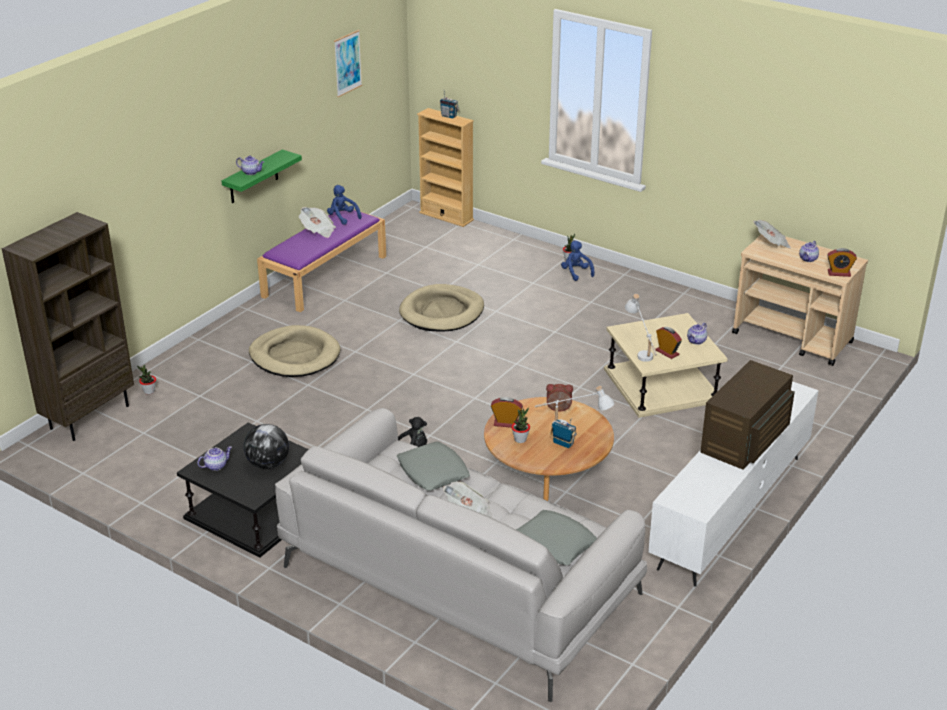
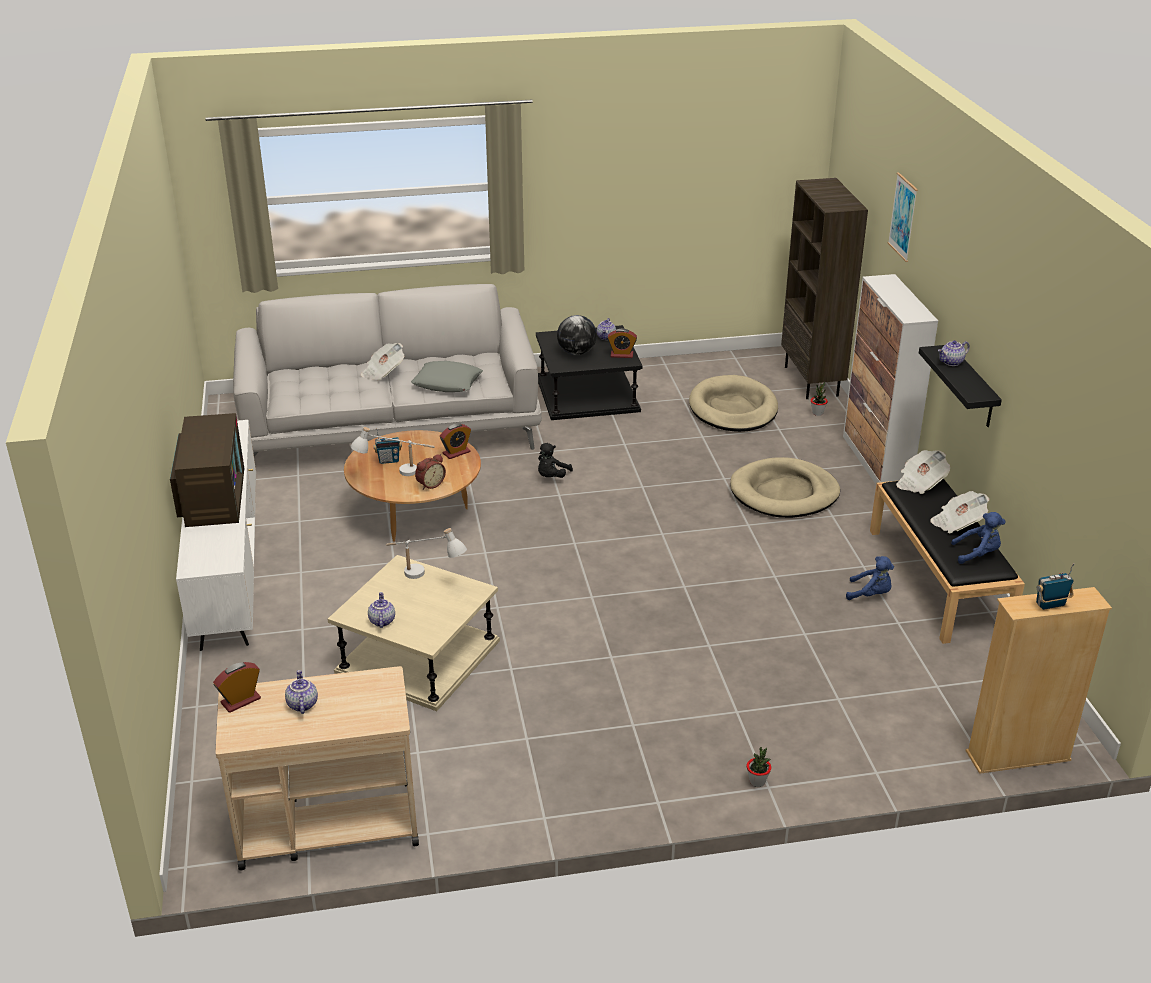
camera: 135 degrees right, 0 degrees up
green shelf [222,149,302,203] -> black shelf [919,345,1002,427]
purple bench [257,210,386,312] -> black bench [870,478,1025,644]
picture [334,30,362,97] -> picture moved to [888,172,918,262]
beige dog bed [399,284,484,332] -> beige dog bed moved to [689,375,778,432]
potted plant [511,408,530,443] -> none
grey pillow [516,510,597,565] -> none
blue plush toy [561,240,595,281] -> blue plush toy moved to [846,556,894,600]
alarm clock [655,327,682,359] -> alarm clock moved to [608,329,637,358]
newspaper [753,220,791,249] -> newspaper moved to [896,450,950,494]
none -> cabinet [843,274,938,484]

